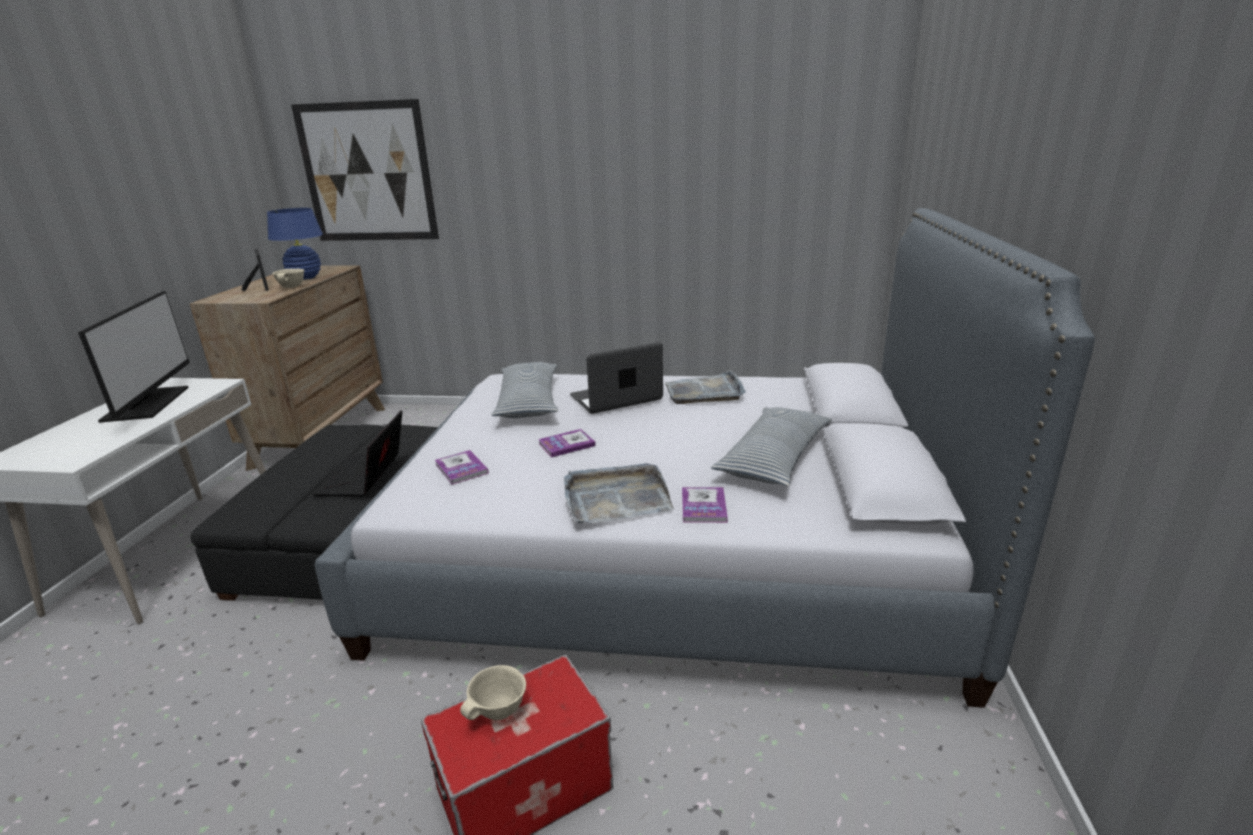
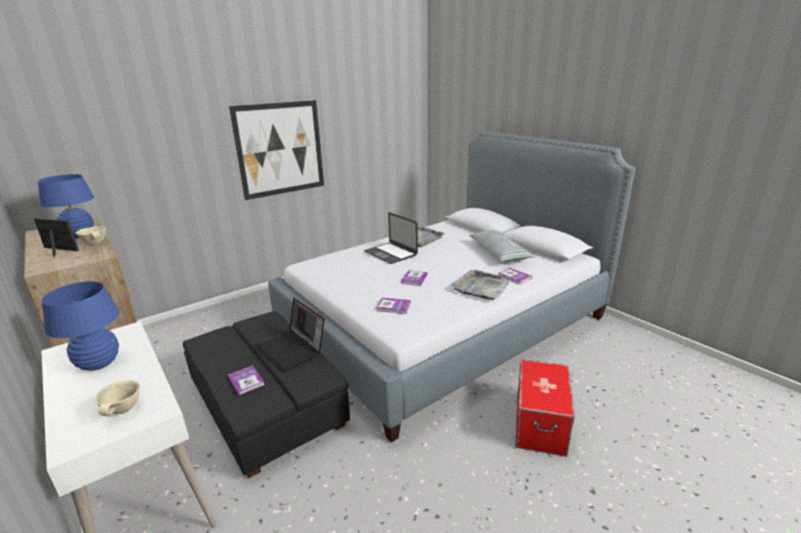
camera: 45 degrees left, 0 degrees up
monitor [78,291,190,423] -> blue table lamp [41,281,120,371]
picture [291,99,439,241] -> picture moved to [229,100,324,200]
beige bowl [460,665,526,720] -> beige bowl moved to [95,380,140,416]
pillow [492,362,558,418] -> none
laptop [570,342,663,414] -> laptop turned 60 degrees counterclockwise [364,212,418,264]
none -> book [228,365,264,395]

